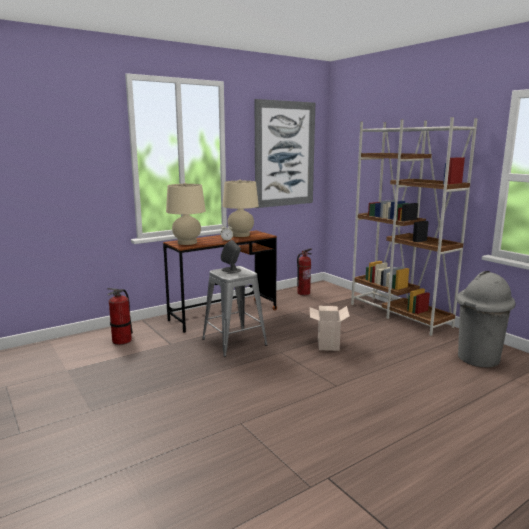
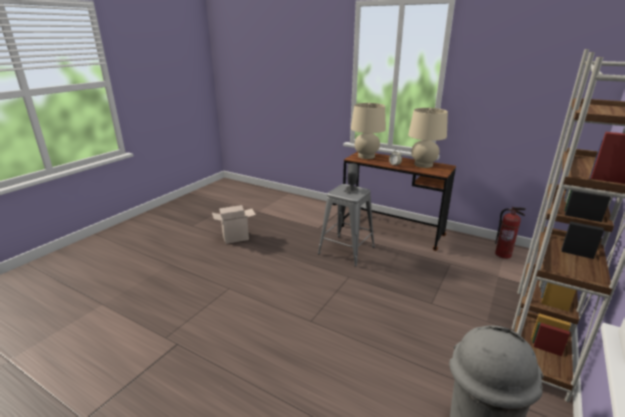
camera: 65 degrees right, 10 degrees up
fire extinguisher [107,288,133,345] -> none
picture [255,99,315,208] -> none
cardboard box [310,306,350,351] -> cardboard box moved to [212,205,256,244]

